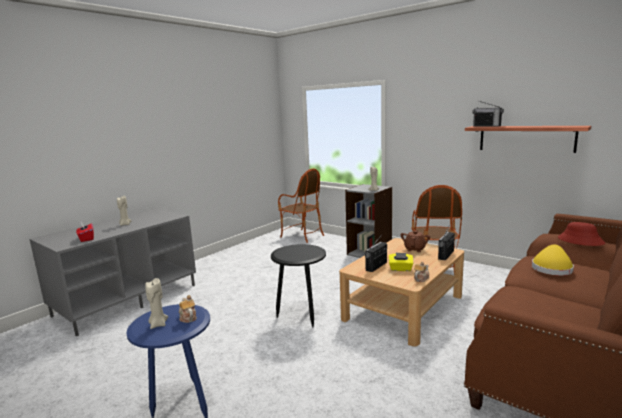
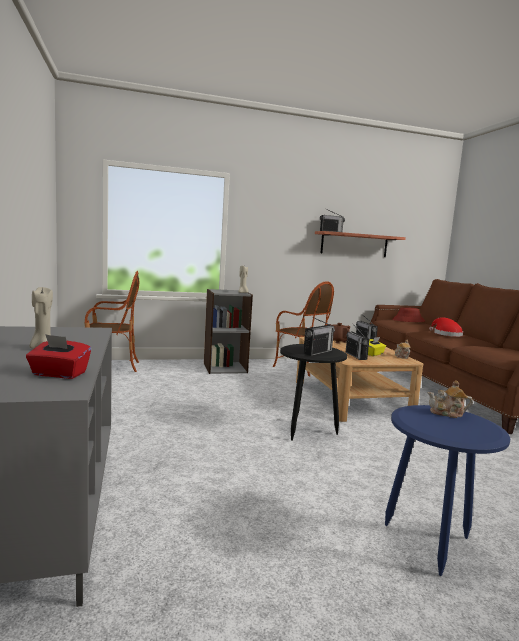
camera: 55 degrees left, 5 degrees down
beige candle [145,278,168,329] -> none
yellow hat [532,245,574,276] -> red hat [429,317,463,337]
none -> radio [303,317,335,356]

